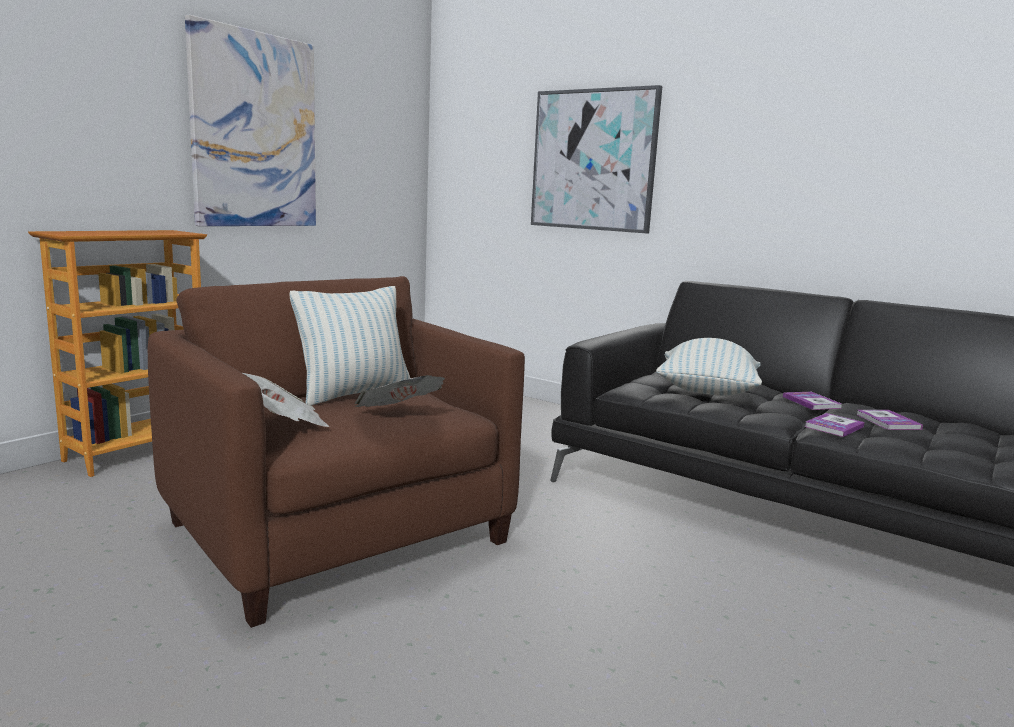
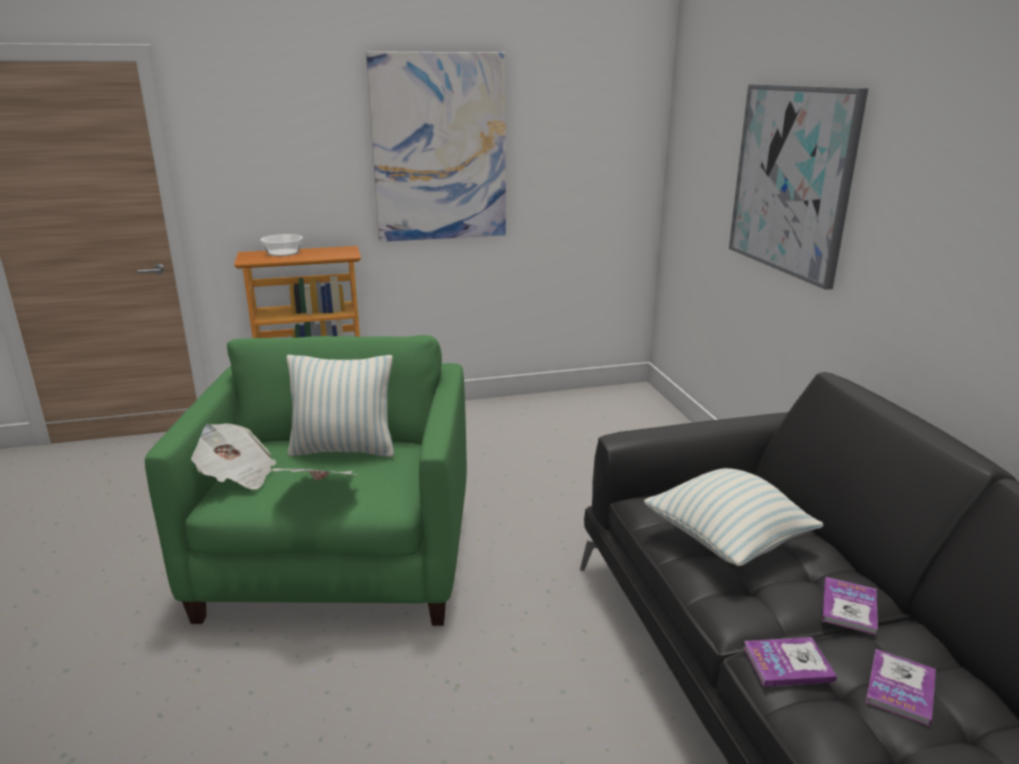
camera: 40 degrees right, 10 degrees up
brown armchair [148,276,525,628] -> green armchair [145,335,467,626]
none -> bowl [261,234,303,256]

